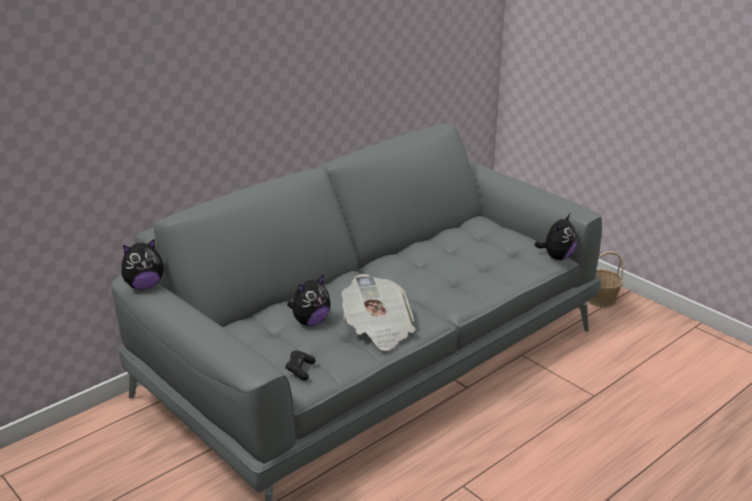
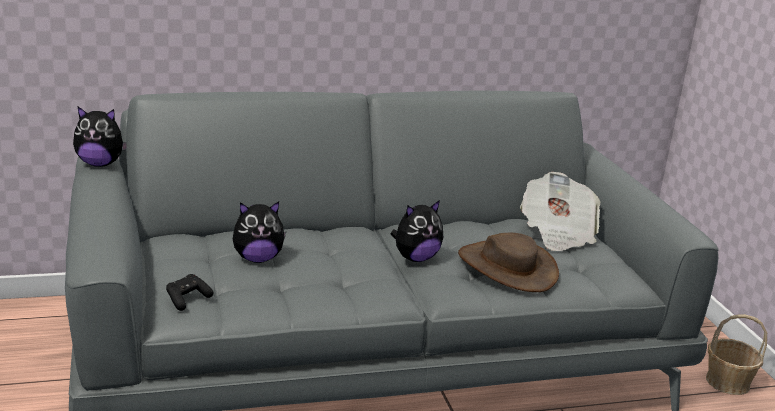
camera: 25 degrees right, 5 degrees down
newspaper [341,274,416,351] -> newspaper moved to [520,172,600,251]
plush toy [534,214,577,260] -> plush toy moved to [391,200,443,262]
none -> brown hat [458,233,559,292]

